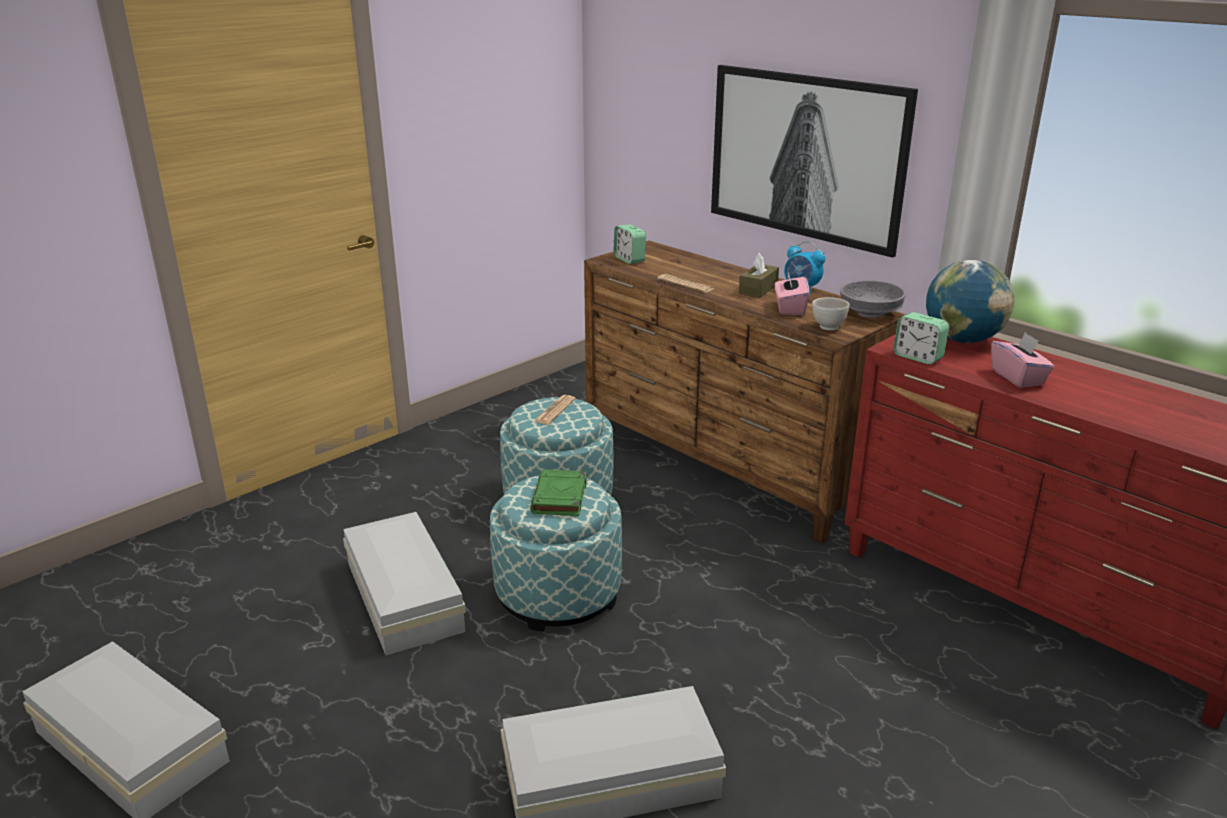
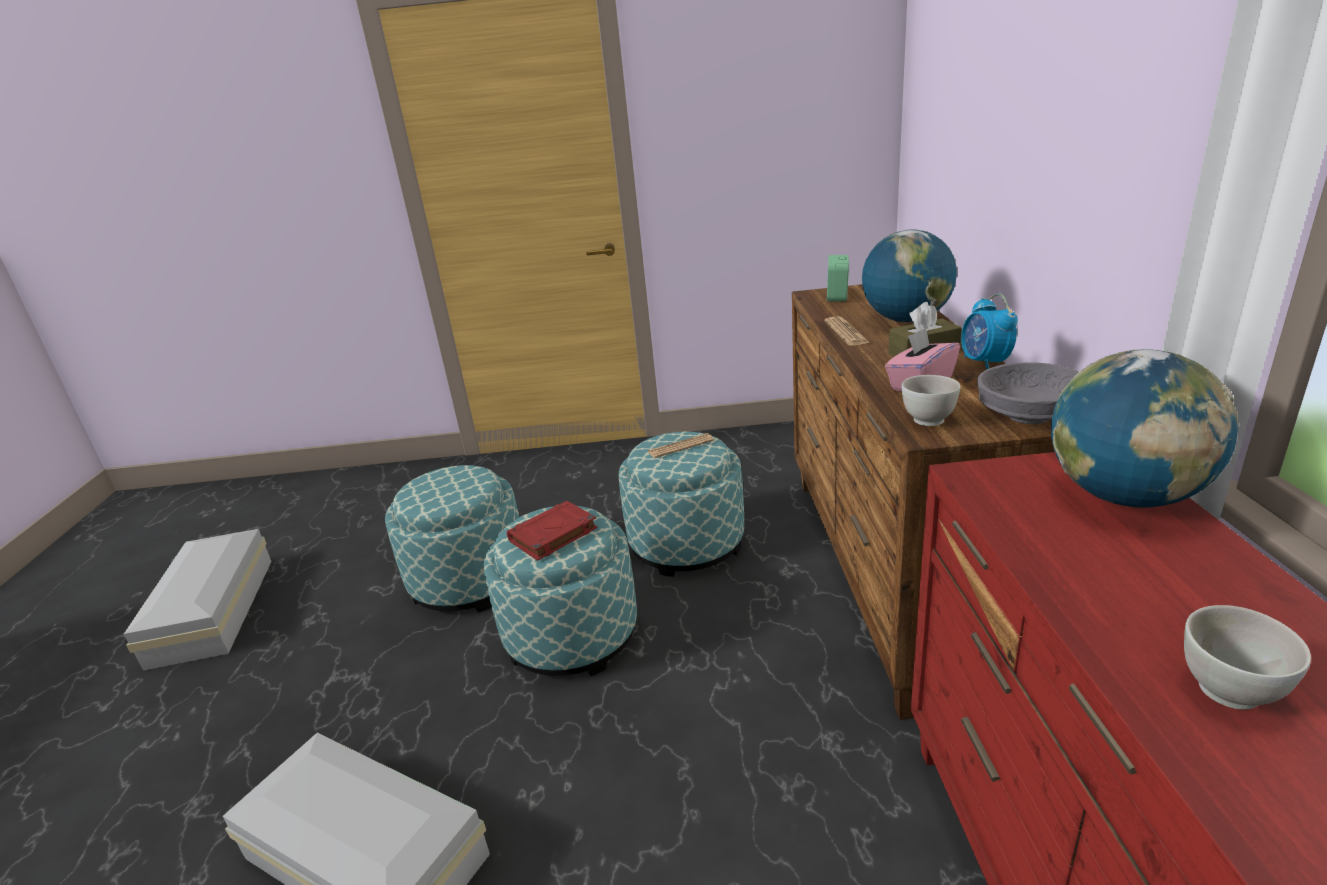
camera: 45 degrees right, 0 degrees up
white storage box [343,512,466,655] -> ottoman [385,465,520,613]
green book [530,469,587,516] -> red book [507,501,598,561]
picture [711,65,918,258] -> none
alarm clock [893,312,949,364] -> none
pink tissue box [991,332,1055,388] -> none
none -> globe [862,230,957,322]
none -> white bowl [1184,605,1311,710]

